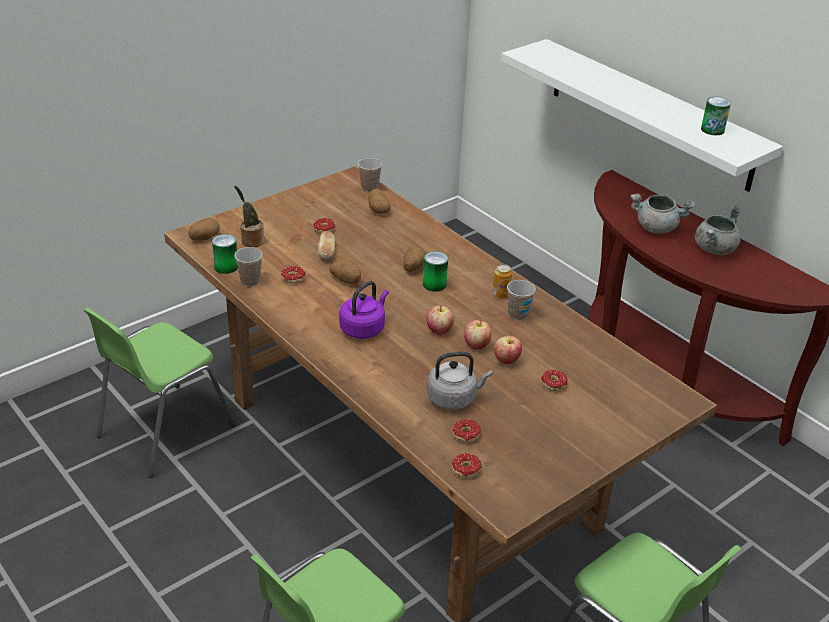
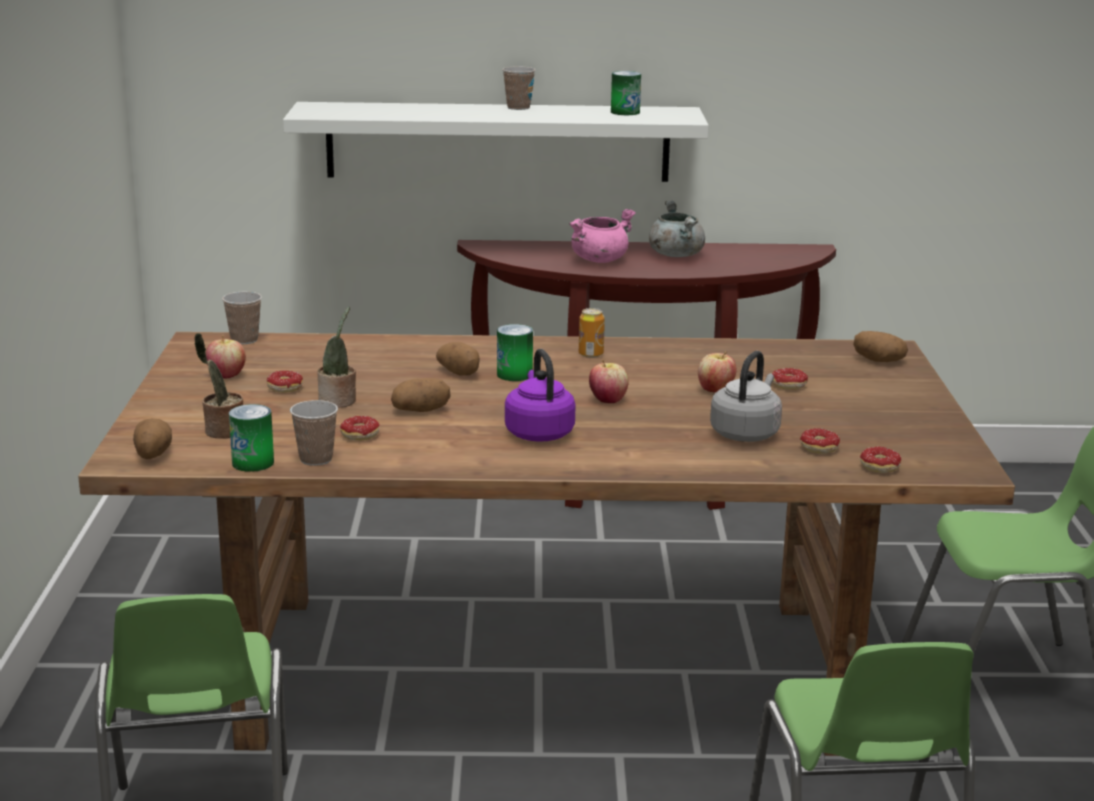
camera: 50 degrees left, 15 degrees down
bread [318,231,335,259] -> potted plant [317,307,356,408]
potato [369,188,391,214] -> potato moved to [853,331,908,362]
apple [464,320,492,349] -> apple moved to [206,336,246,379]
cup [507,280,536,320] -> cup moved to [502,67,536,110]
grey cooking pot [631,194,695,234] -> pink cooking pot [570,209,636,263]

